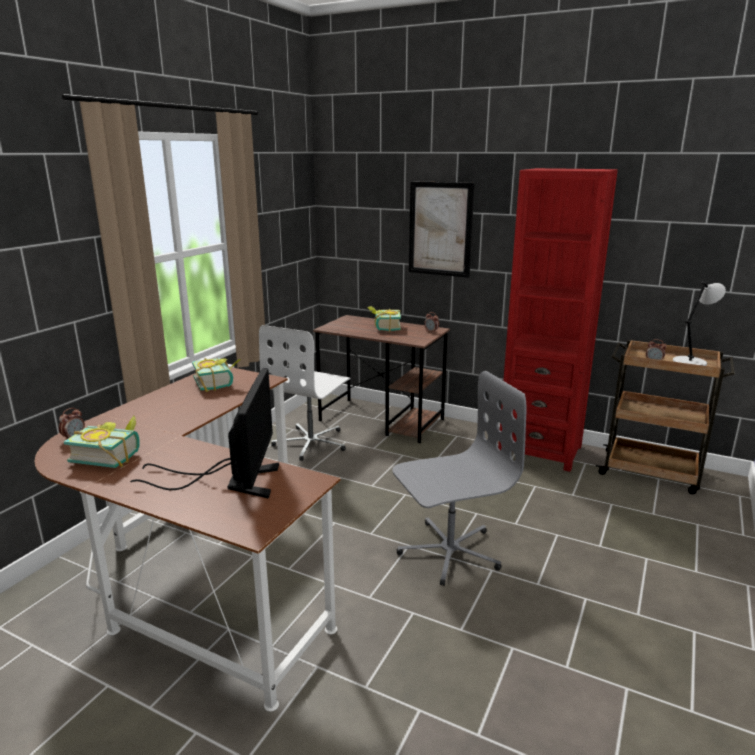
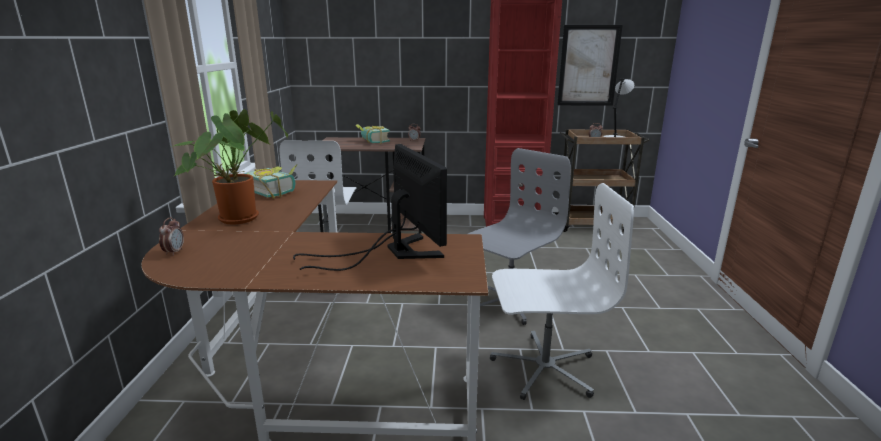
camera: 25 degrees left, 0 degrees up
book [64,416,139,468] -> none
picture [409,181,475,278] -> picture moved to [557,25,623,106]
none -> potted plant [171,109,288,224]
none -> white office chair [490,183,634,400]

